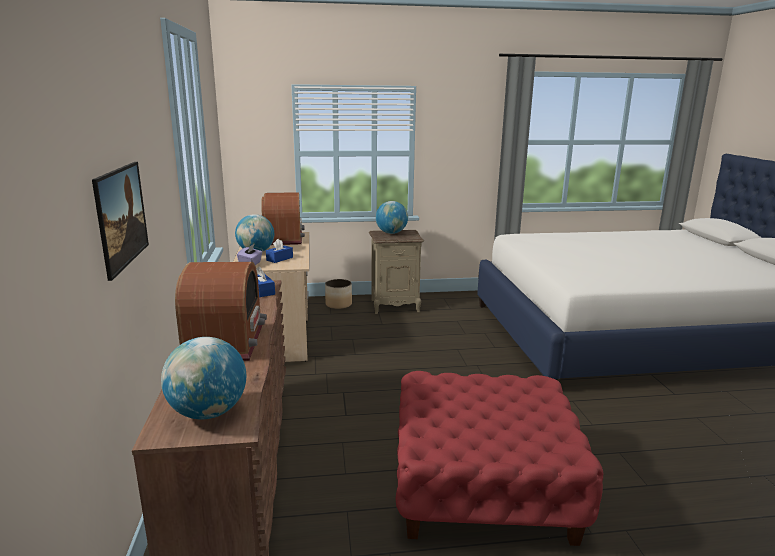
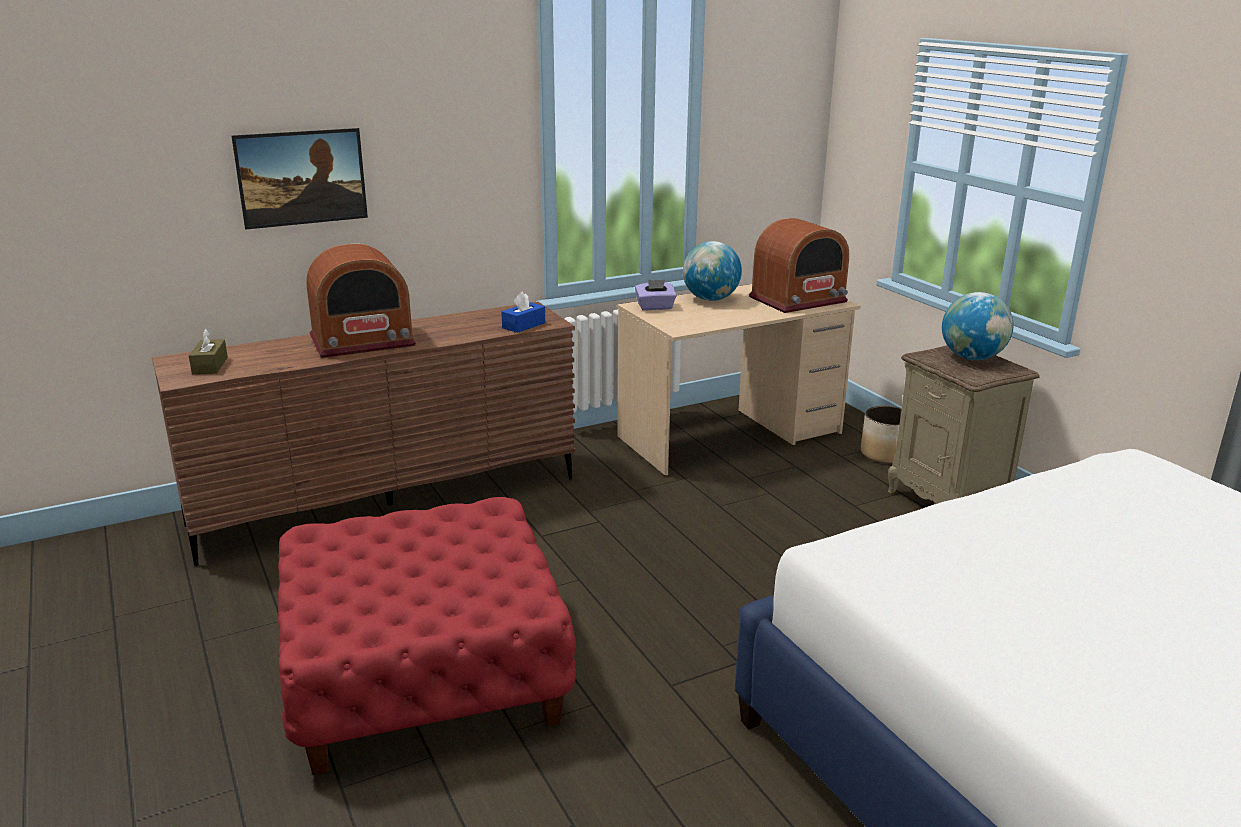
camera: 70 degrees right, 5 degrees up
globe [161,337,246,419] -> brown tissue box [189,328,228,374]
blue tissue box [266,239,293,263] -> none

